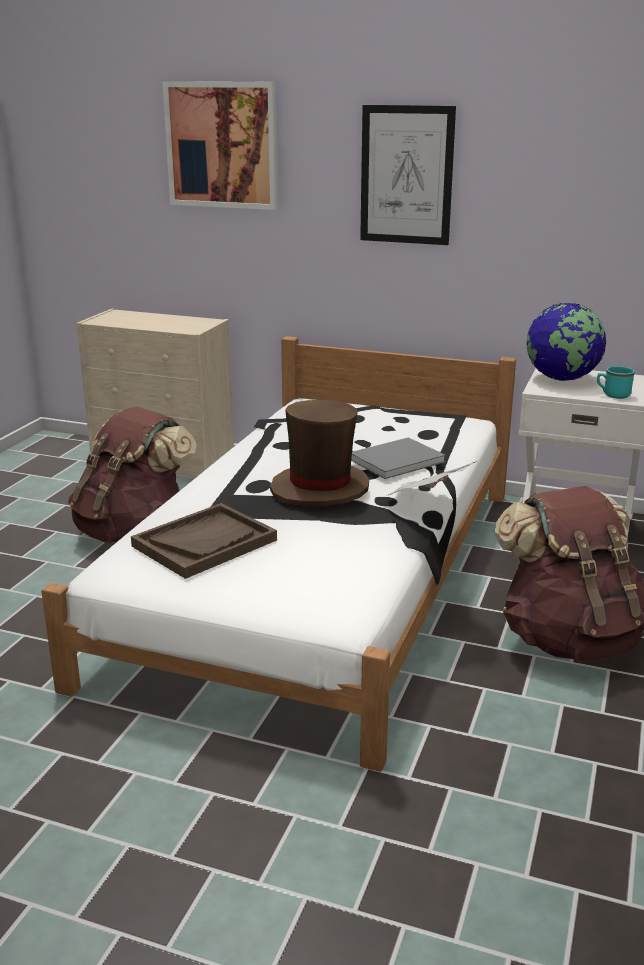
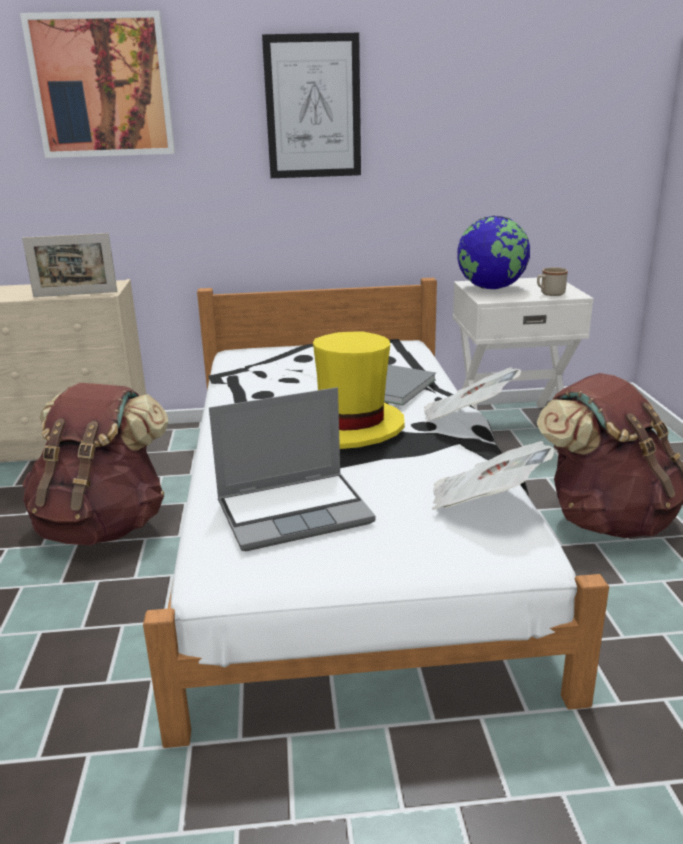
camera: 25 degrees left, 0 degrees up
brown tray [131,503,277,579] -> laptop [209,387,376,551]
brown hat [270,400,369,506] -> yellow hat [313,331,405,449]
turquoise mug [597,366,635,399] -> beige mug [537,267,568,296]
none -> picture frame [22,233,117,297]
none -> newspaper [432,441,554,510]

